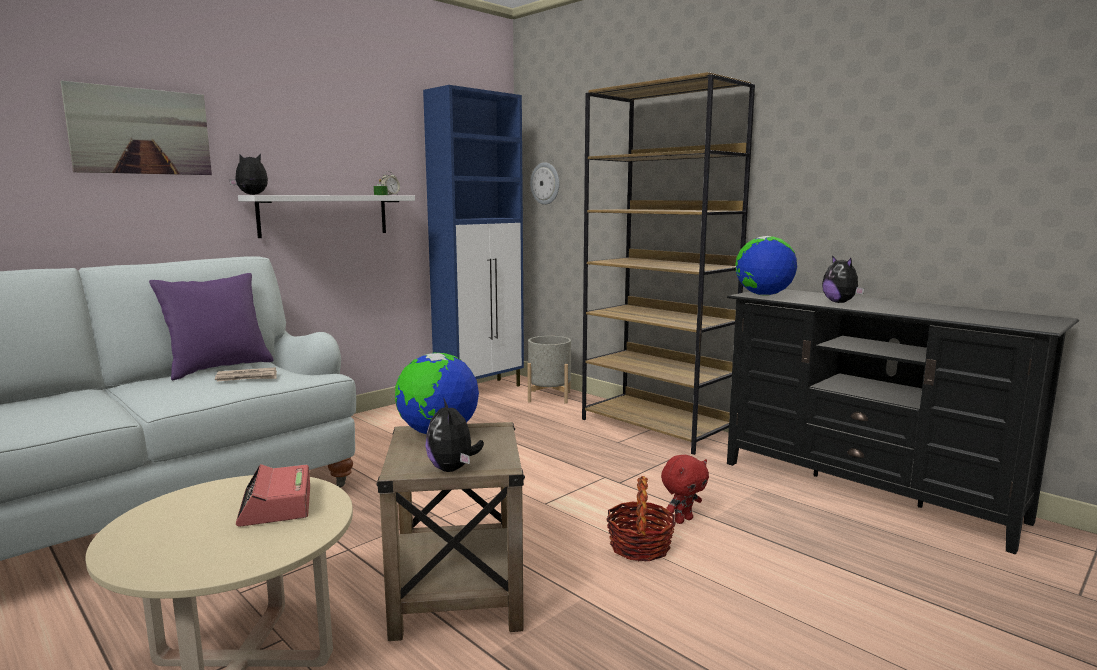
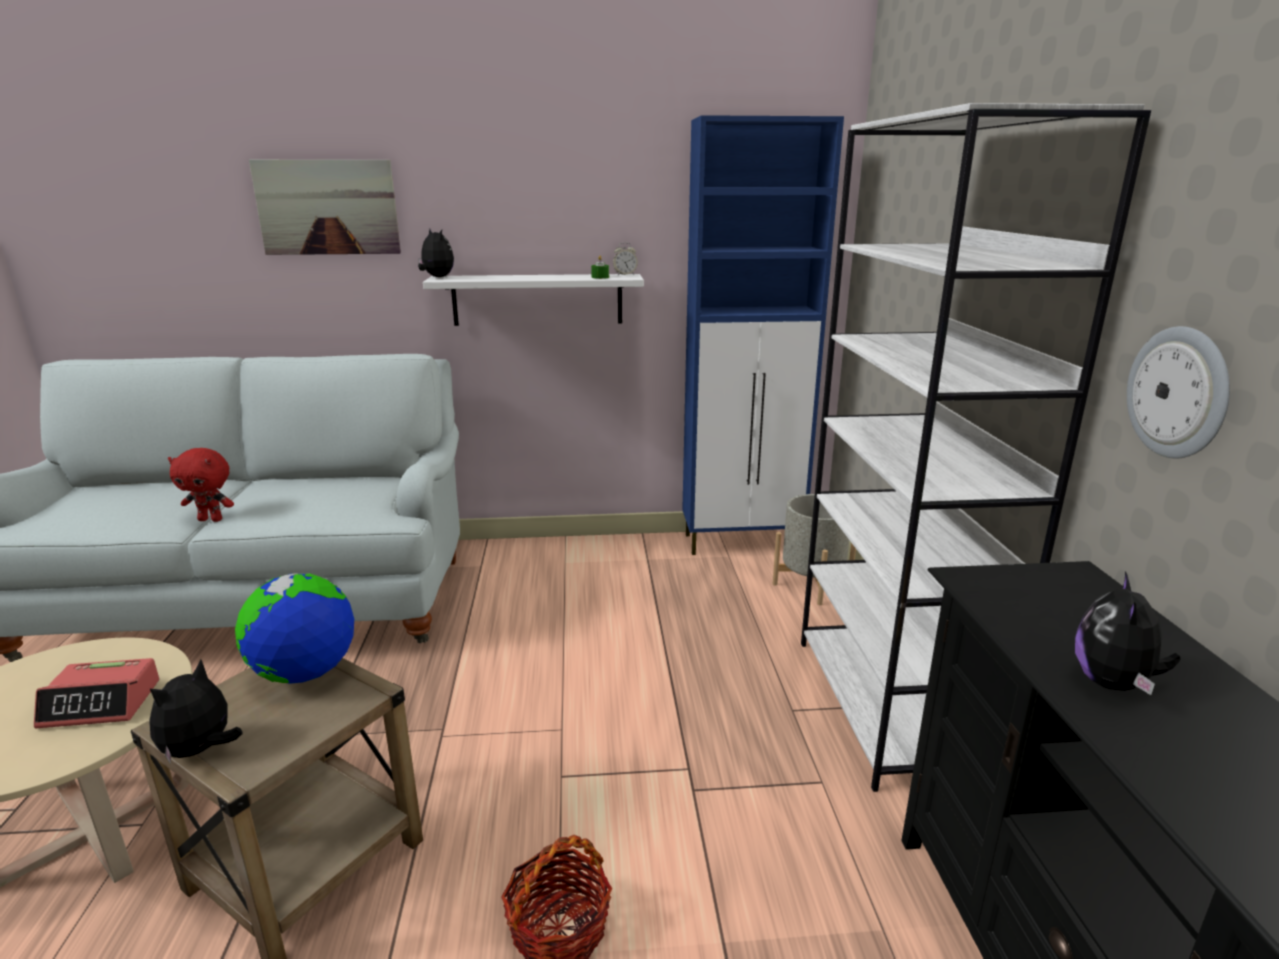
camera: 40 degrees right, 10 degrees up
purple pillow [149,273,273,380] -> none
newspaper [215,367,277,382] -> none
alarm clock [236,464,310,527] -> alarm clock turned 120 degrees counterclockwise [34,658,160,728]
wall clock [530,162,559,205] -> wall clock moved to [1127,326,1230,458]
brown bookcase [582,72,755,455] -> white bookcase [801,103,1151,792]
red plush toy [661,455,709,524] -> red plush toy moved to [168,448,234,522]
globe [735,236,797,296] -> none

